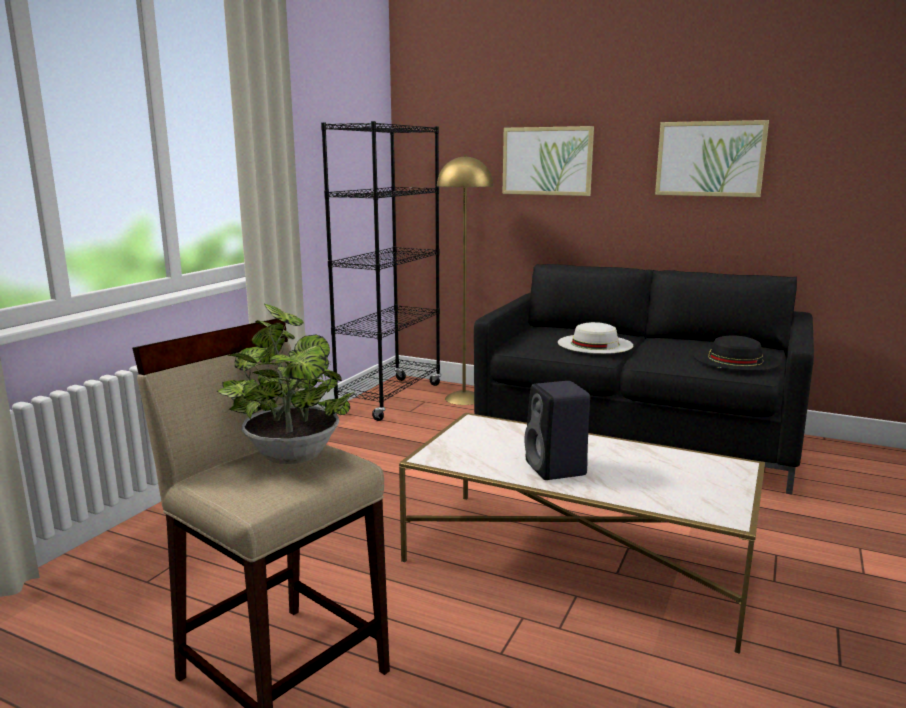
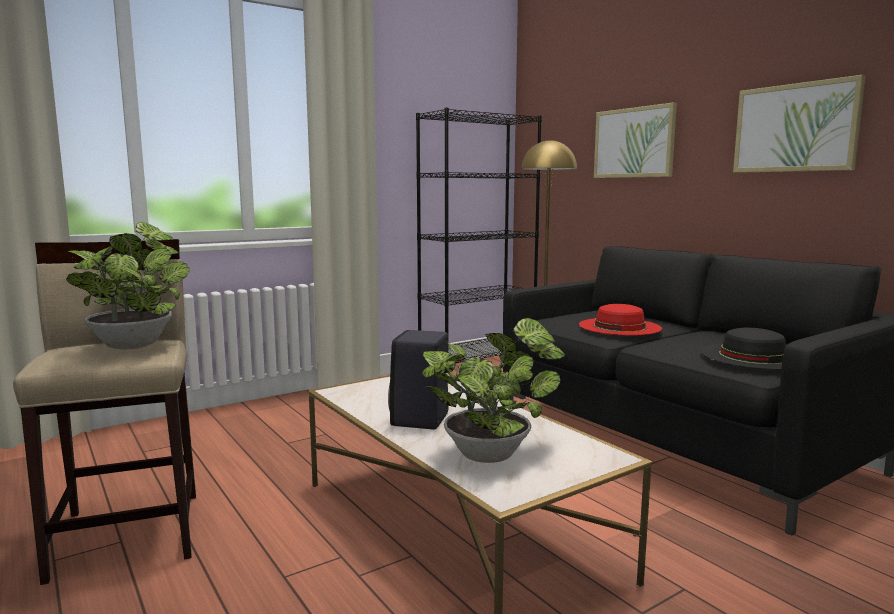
camera: 30 degrees right, 5 degrees down
white hat [558,322,633,354] -> red hat [579,304,662,335]
none -> potted plant [422,318,565,463]

